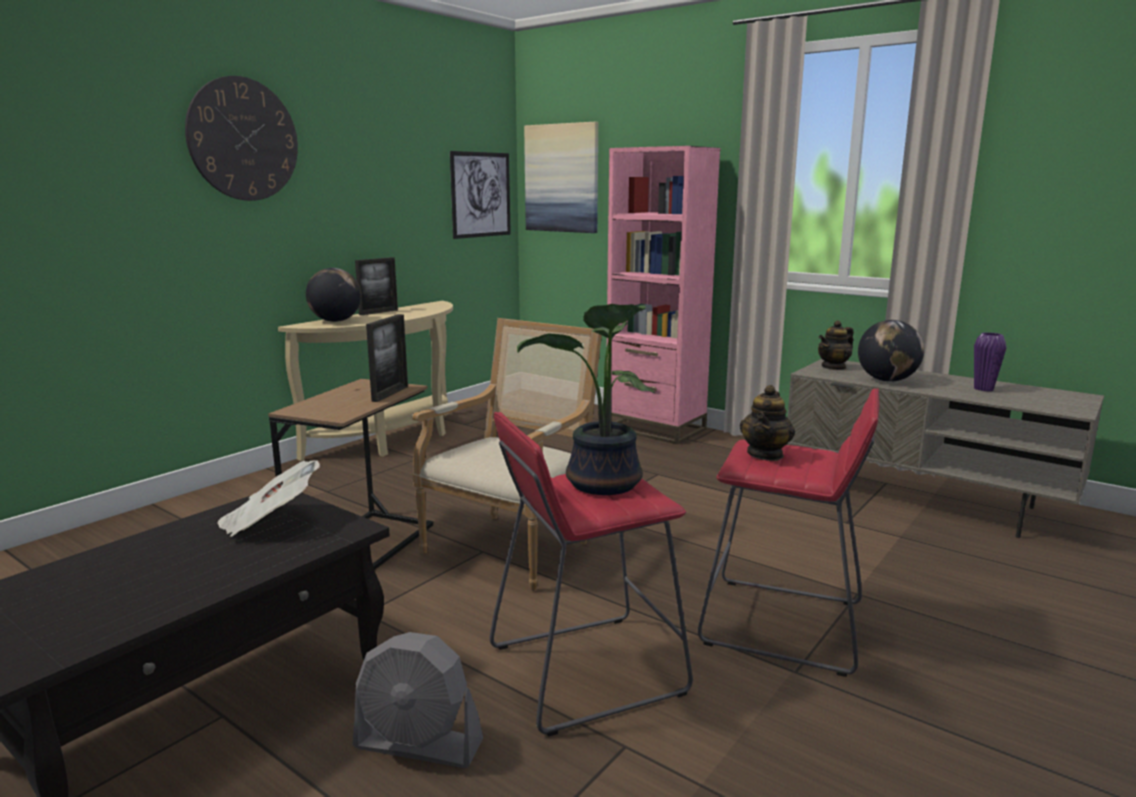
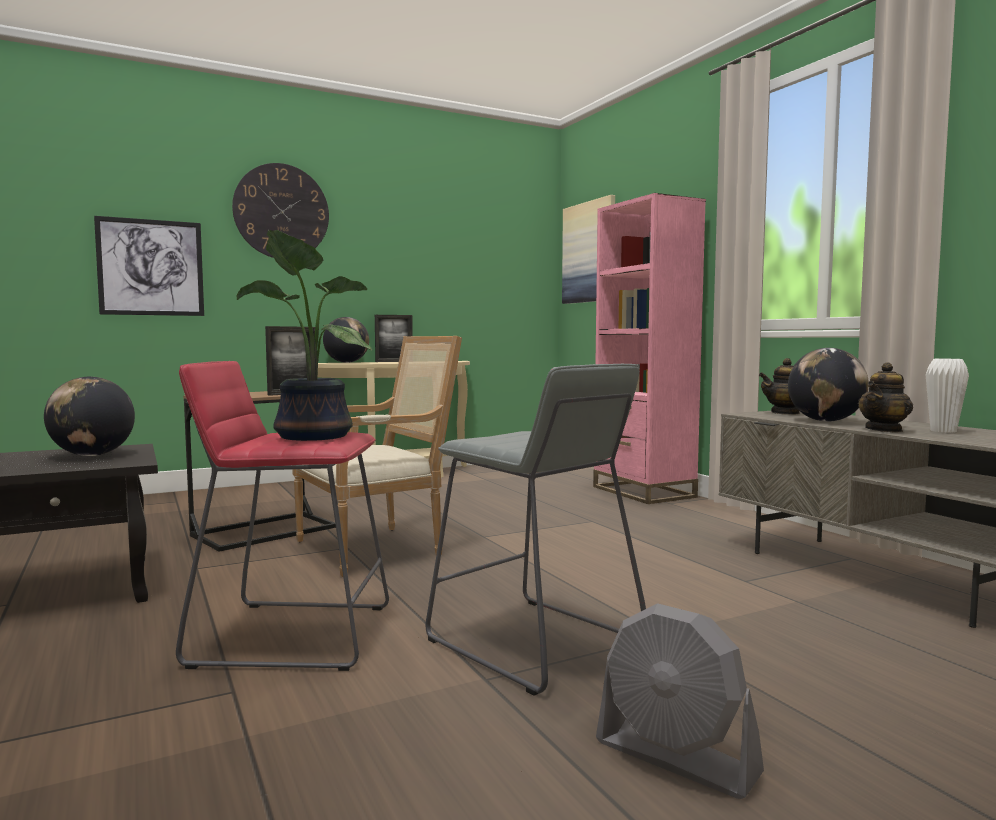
camera: 25 degrees right, 10 degrees down
newspaper [217,460,320,537] -> globe [44,376,135,456]
grey fan [352,632,483,768] -> grey fan moved to [596,603,764,799]
picture [450,151,511,239] -> picture moved to [94,216,204,316]
red stool [698,388,880,677] -> grey stool [426,364,646,696]
teapot [739,385,795,461] -> teapot moved to [858,362,913,432]
purple vase [974,332,1006,391] -> white vase [926,359,969,433]

